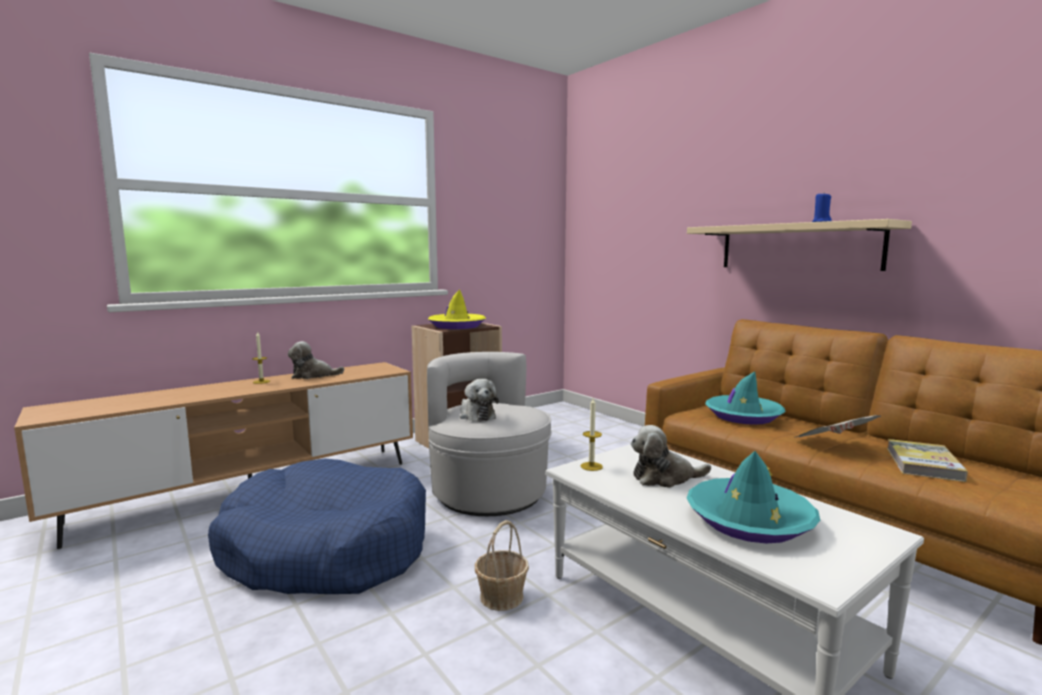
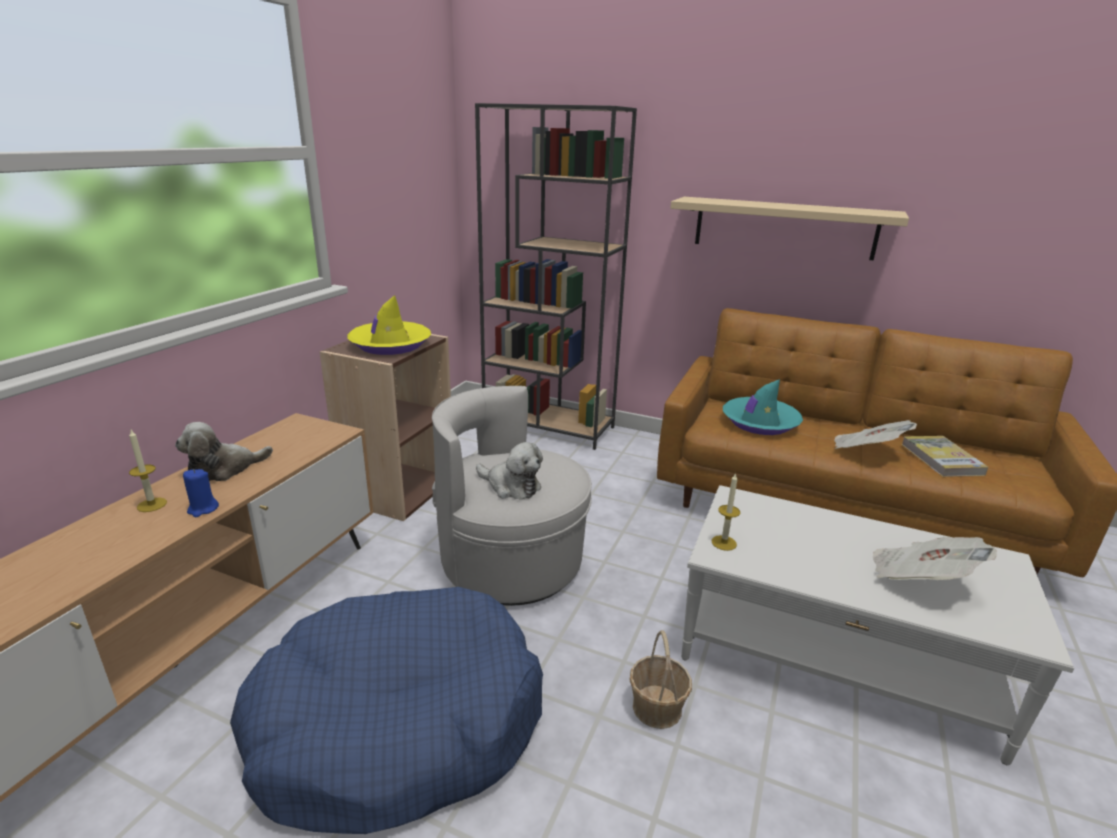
camera: 30 degrees left, 15 degrees up
plush toy [631,425,711,488] -> none
turquoise hat [687,451,820,543] -> newspaper [873,537,997,580]
blue candle [812,194,832,222] -> blue candle moved to [183,469,219,517]
none -> bookcase [475,103,637,450]

